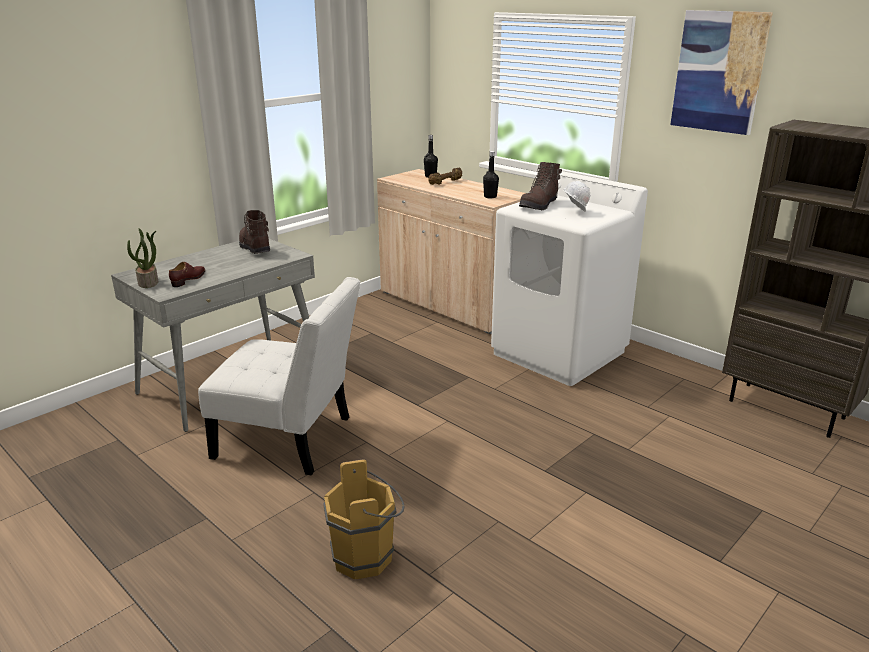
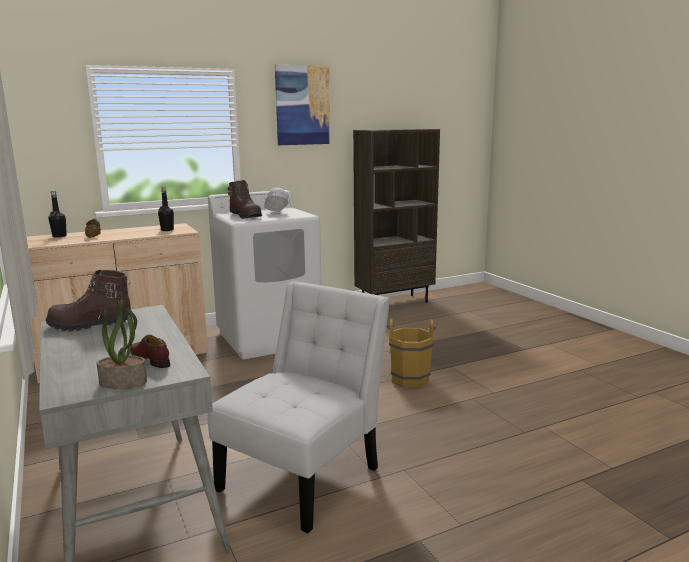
camera: 70 degrees left, 10 degrees down
brown bucket [323,459,405,579] -> brown bucket moved to [387,319,436,388]

